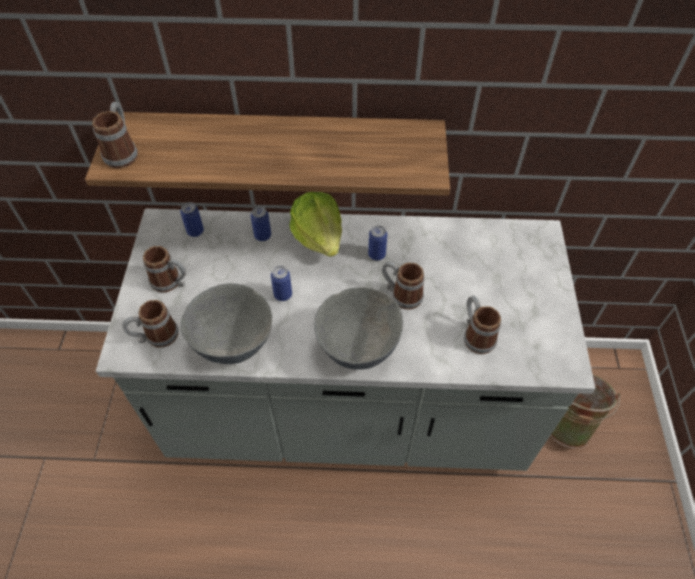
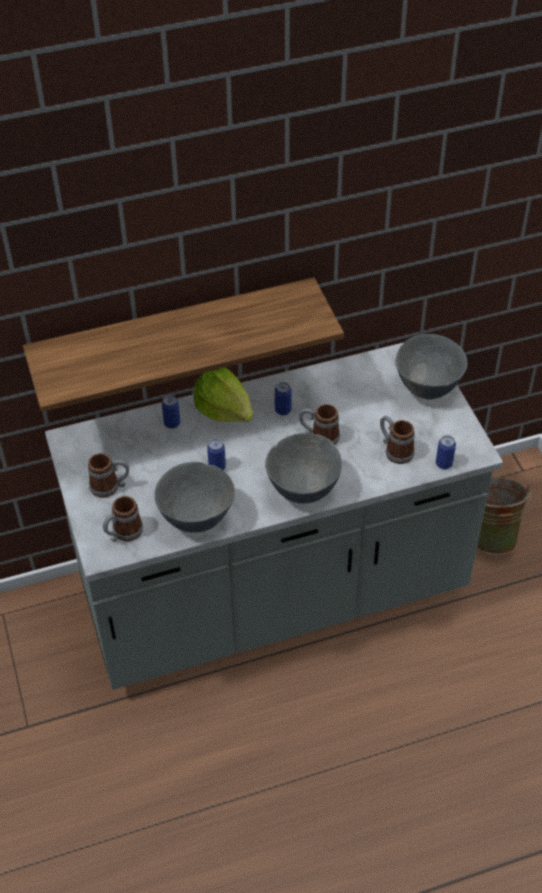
camera: 20 degrees left, 5 degrees down
mug [92,102,138,169] -> none
can [180,202,204,237] -> can moved to [436,435,456,469]
none -> grey bowl [396,334,467,399]

